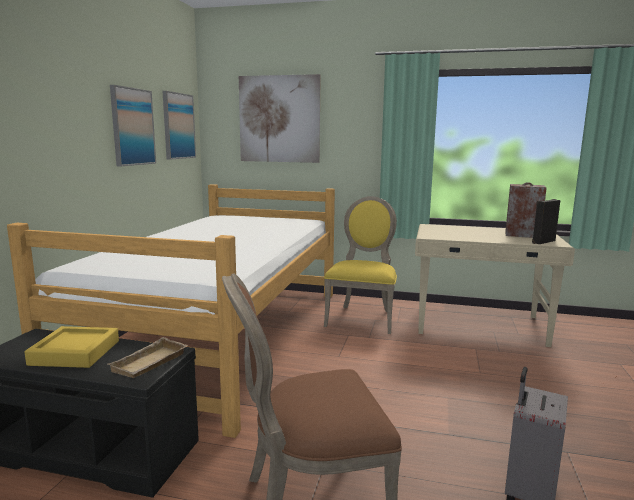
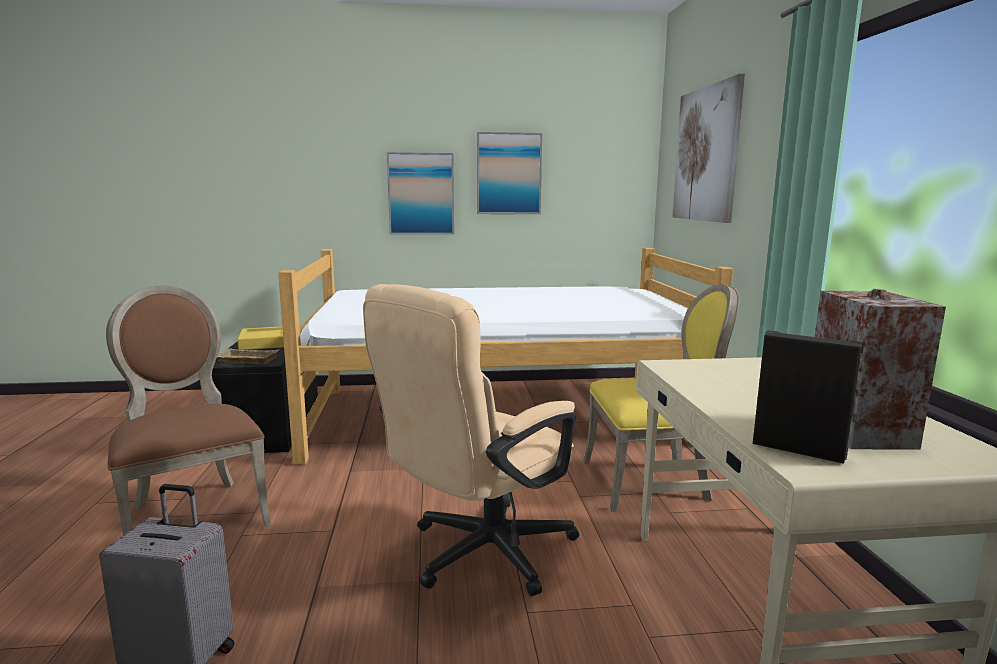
camera: 70 degrees right, 0 degrees up
picture [163,91,196,160] -> picture moved to [387,152,454,235]
none -> beige office chair [363,284,579,596]

